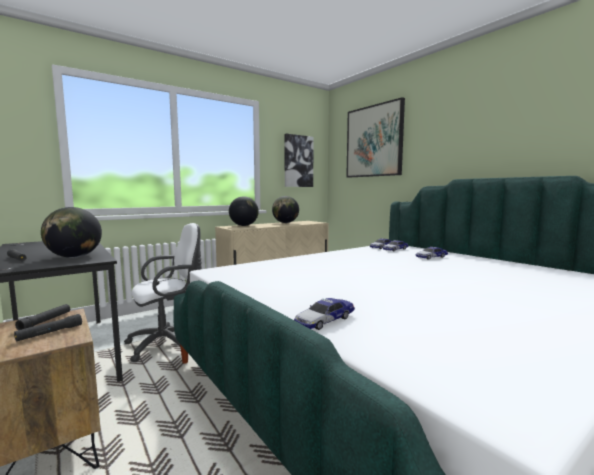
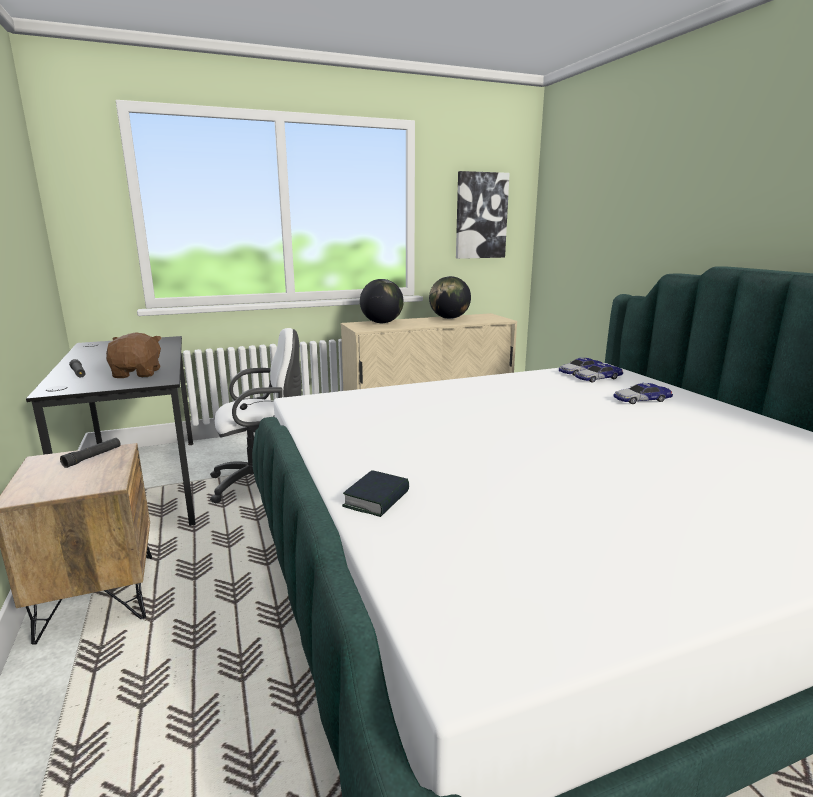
camera: 15 degrees right, 10 degrees up
black flashlight [14,314,82,341] -> none
globe [41,207,102,258] -> brown plush toy [106,332,162,378]
toy car [294,298,355,330] -> book [342,470,409,517]
picture [346,97,405,177] -> none

